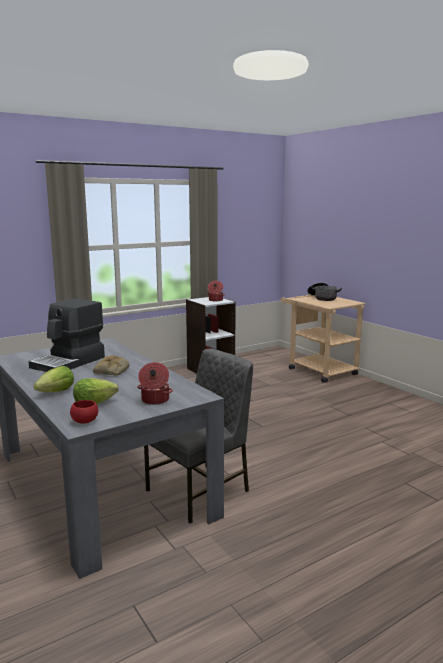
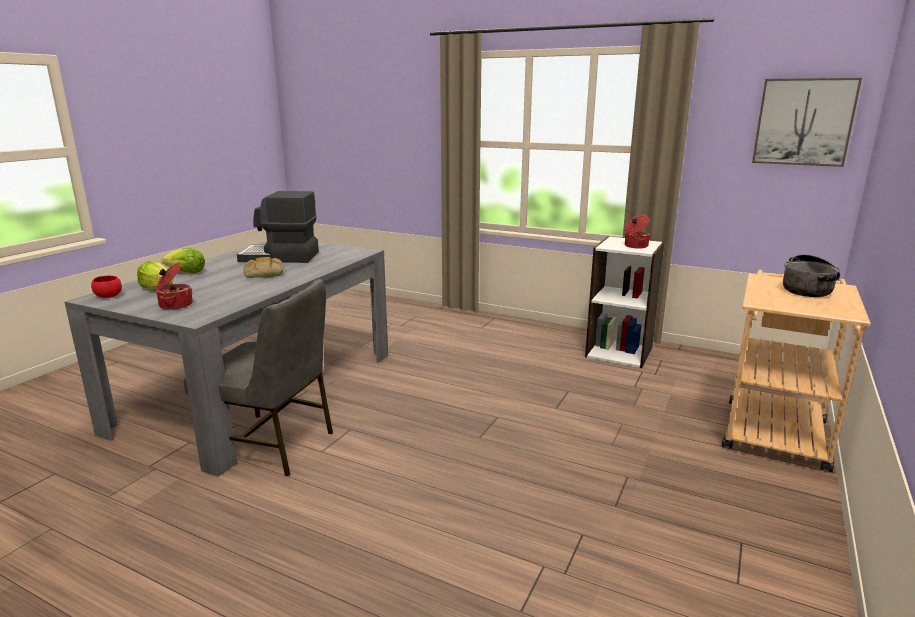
camera: 60 degrees right, 5 degrees up
none -> picture [752,78,862,167]

